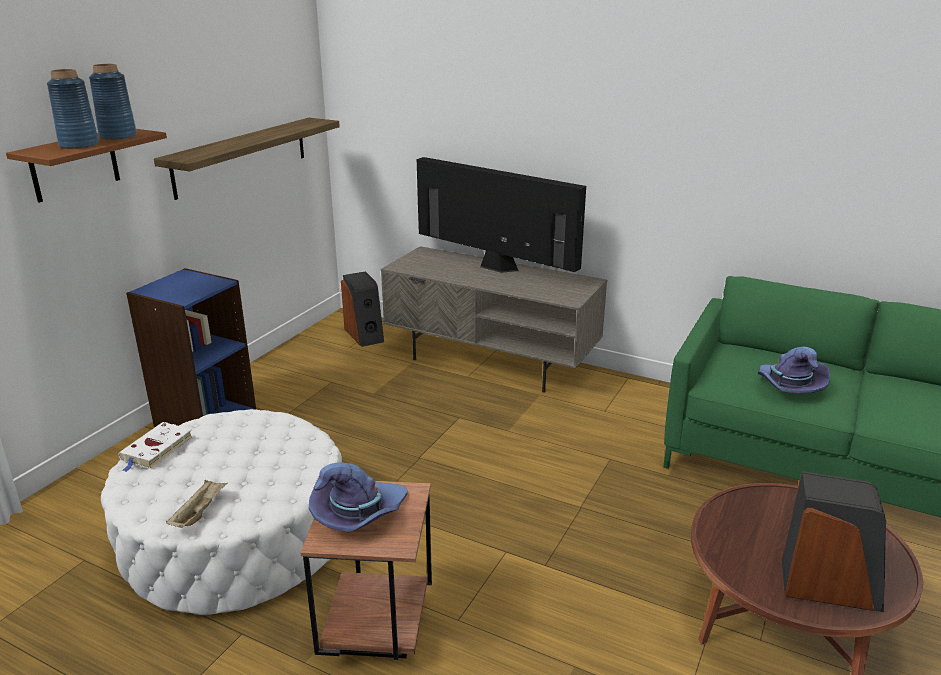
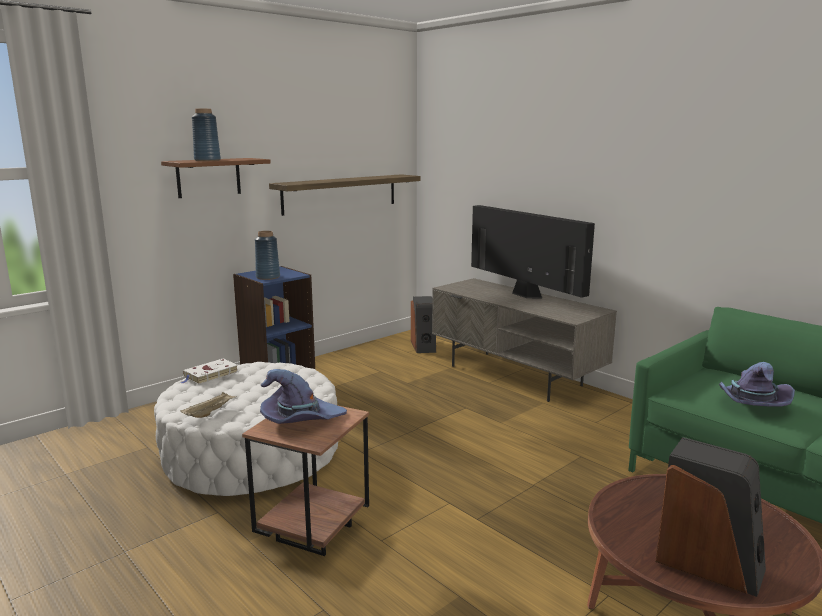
camera: 20 degrees right, 10 degrees down
blue vase [89,64,137,140] -> blue vase moved to [255,231,280,280]

